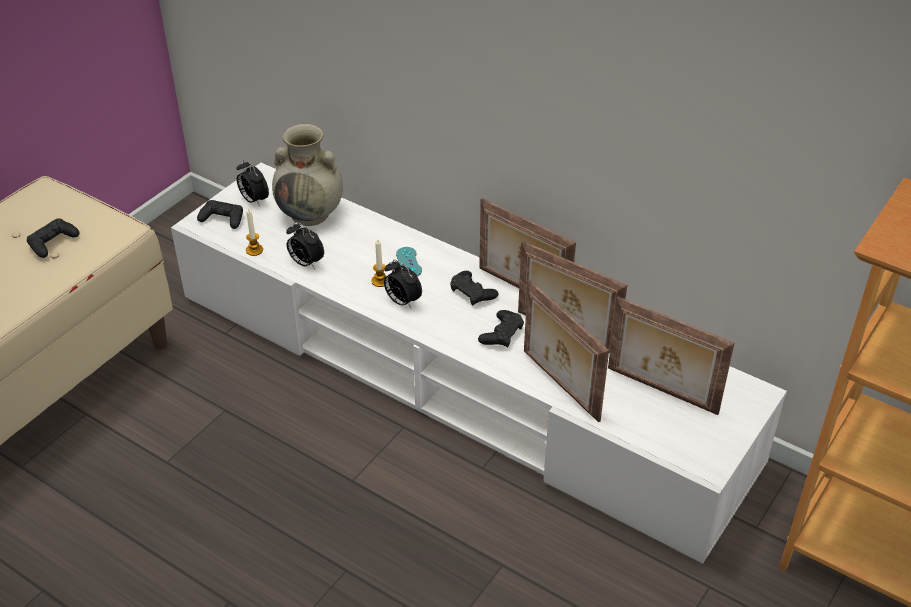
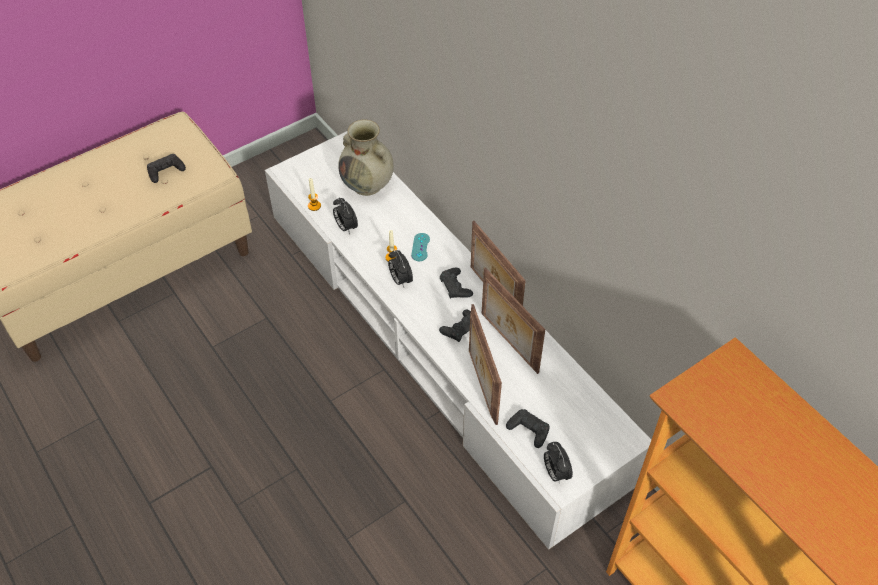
camera: 20 degrees right, 10 degrees up
black game controller [197,200,243,229] -> black game controller moved to [506,409,550,448]
alarm clock [236,160,269,207] -> alarm clock moved to [544,442,573,484]
picture frame [608,297,734,415] -> none

